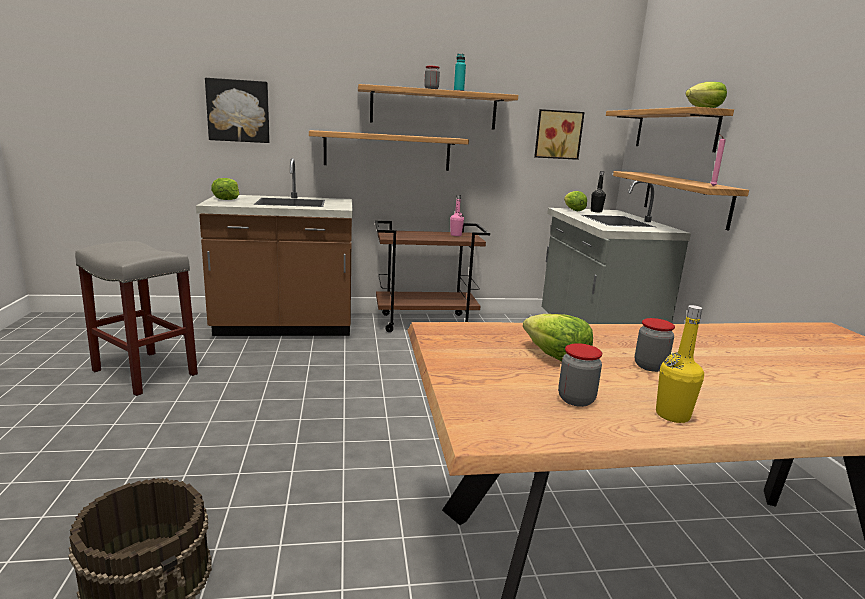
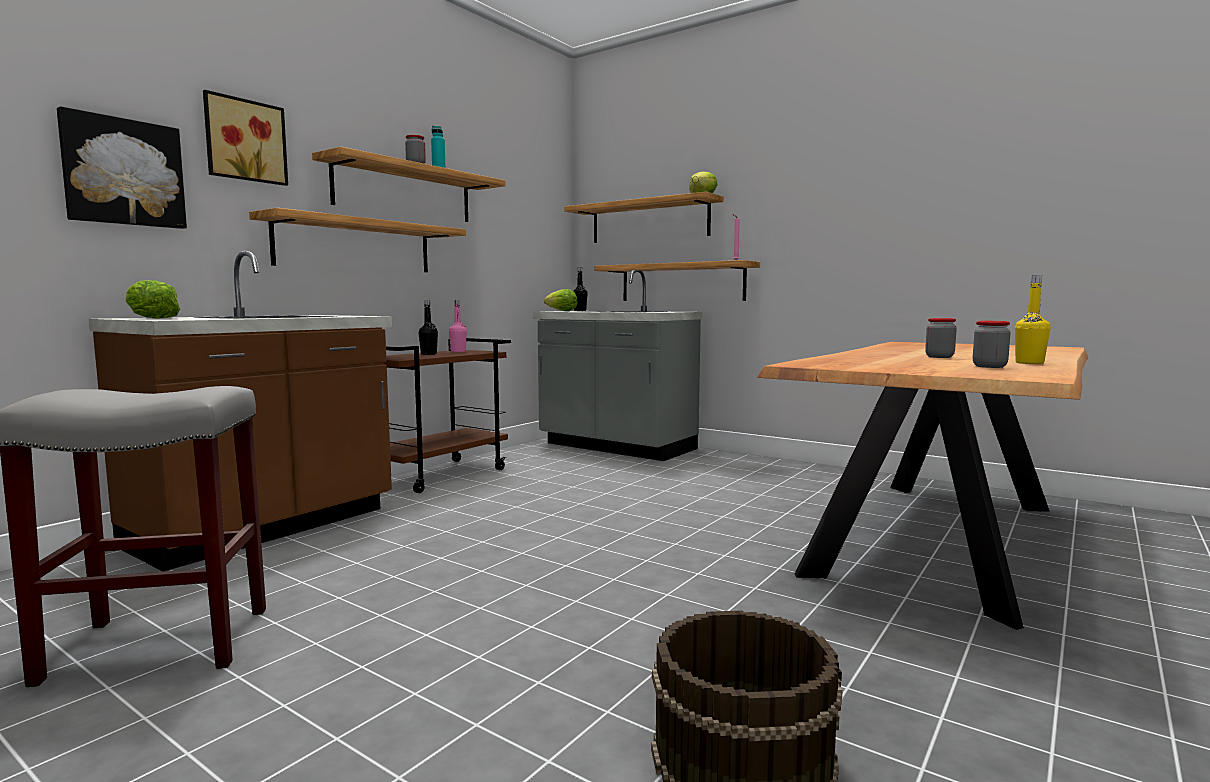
camera: 45 degrees left, 10 degrees down
lettuce [523,314,593,361] -> none
picture [534,109,585,160] -> picture moved to [203,90,288,186]
none -> black bottle [418,300,438,355]

